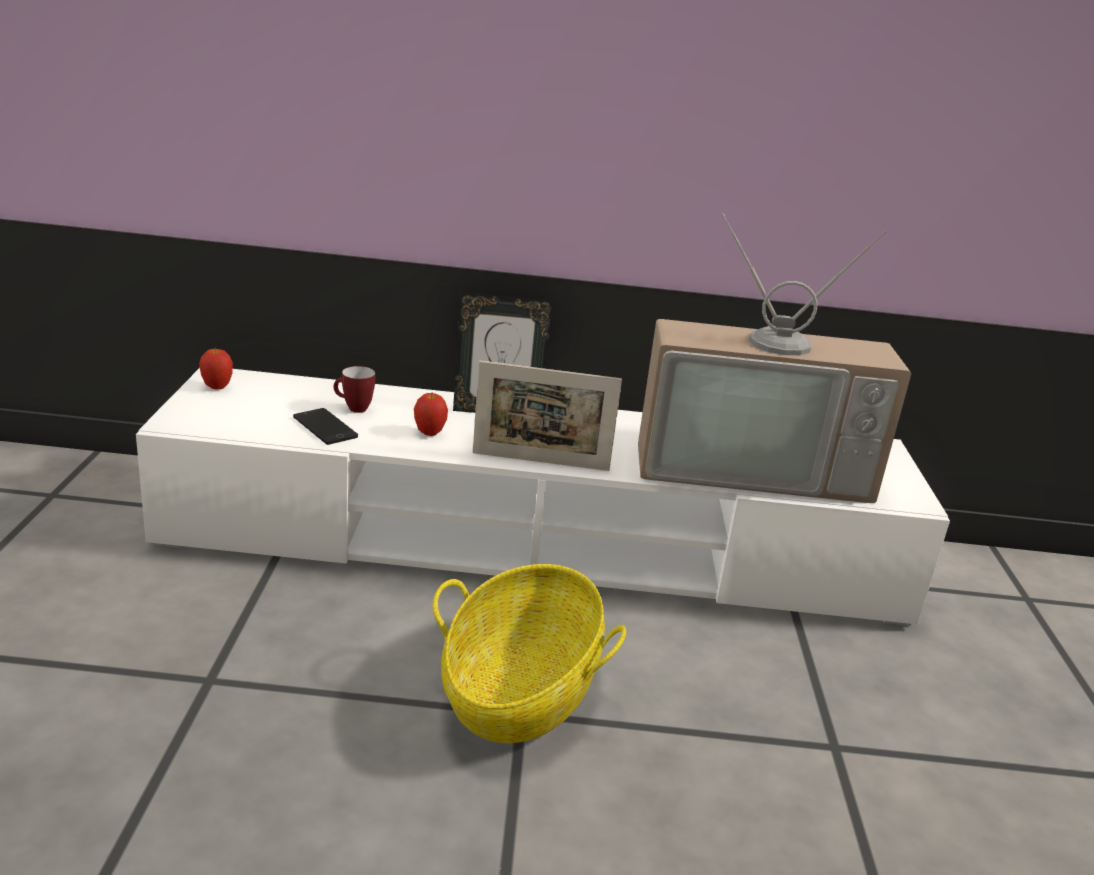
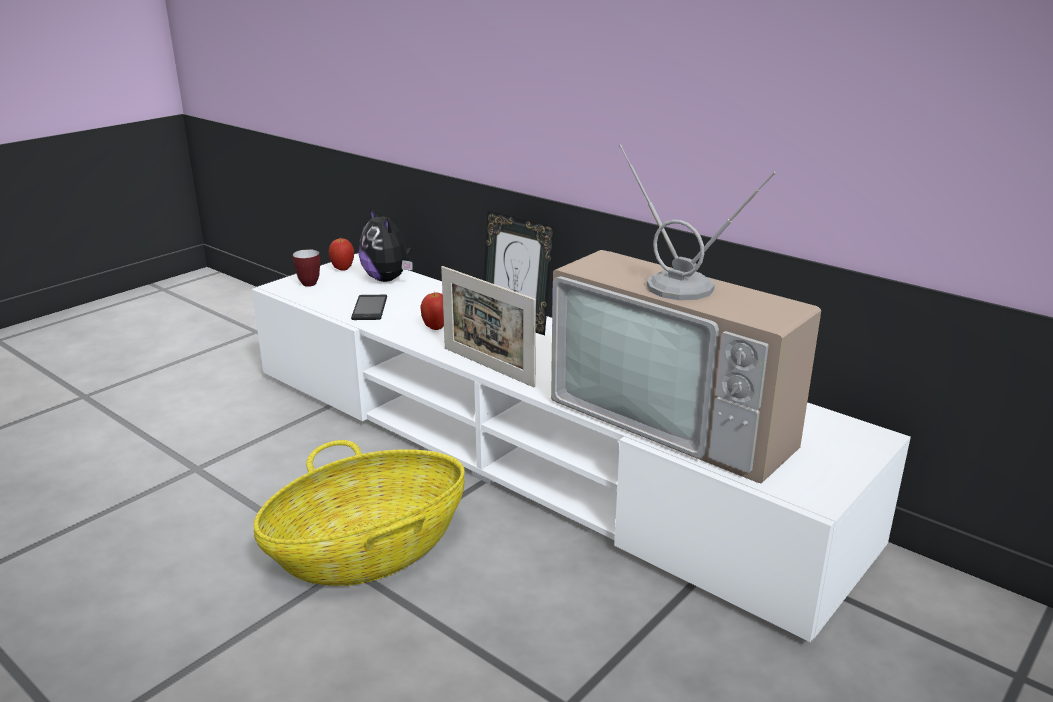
camera: 40 degrees right, 0 degrees up
mug [334,366,375,413] -> mug moved to [293,249,320,287]
none -> plush toy [359,207,413,282]

